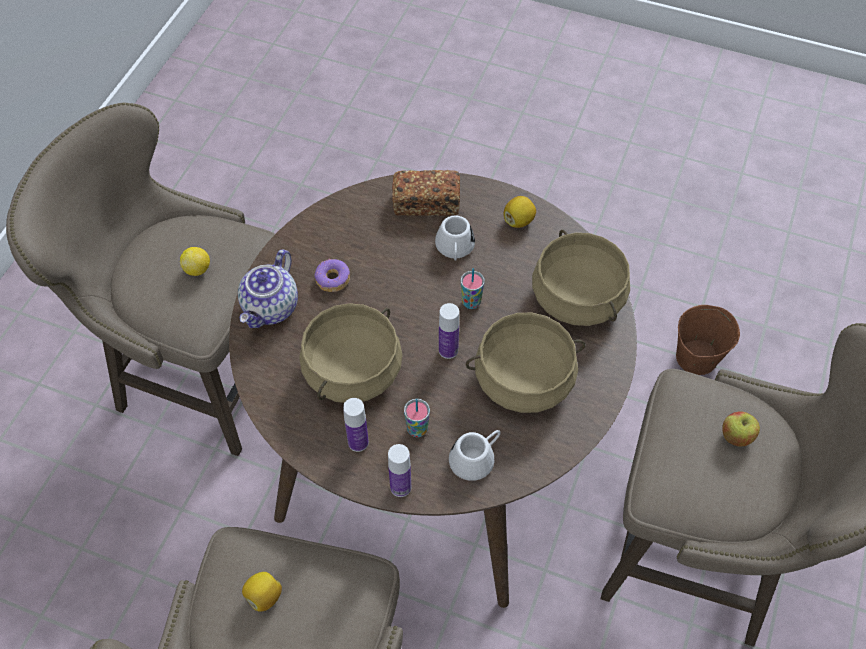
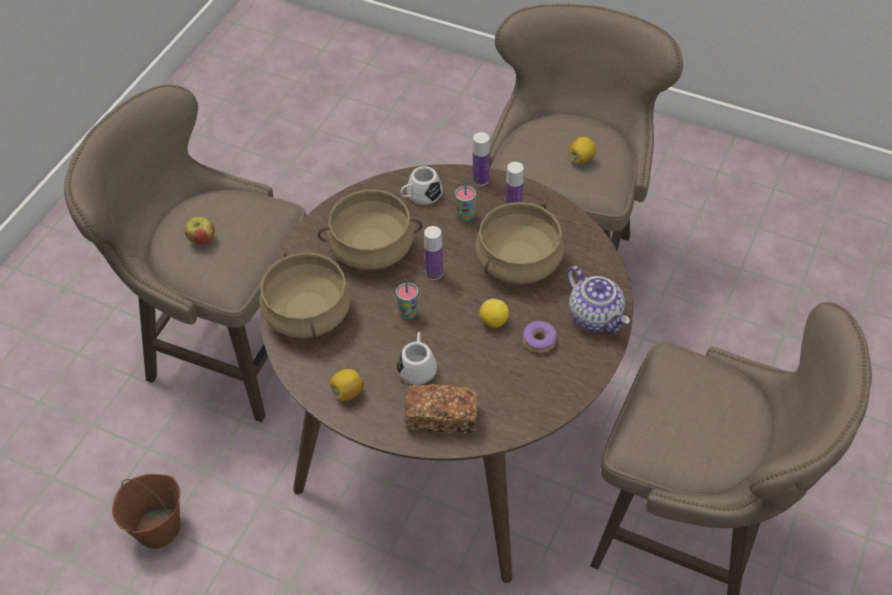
camera: 175 degrees left, 5 degrees down
lemon [180,247,210,276] -> lemon moved to [479,299,509,328]
teapot [238,249,298,328] -> teapot turned 120 degrees clockwise [567,266,630,333]

